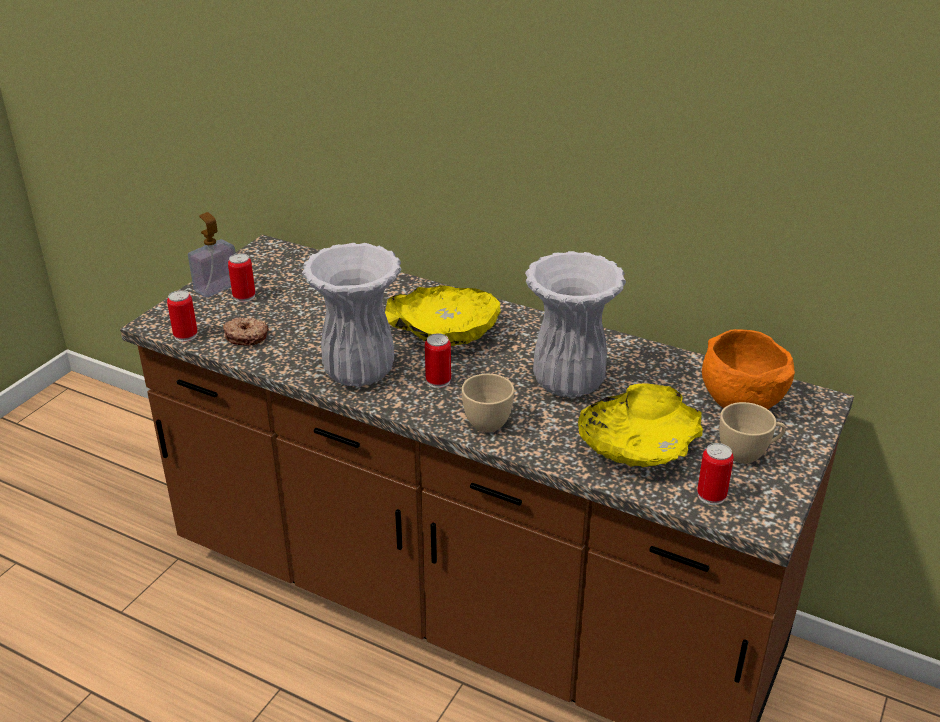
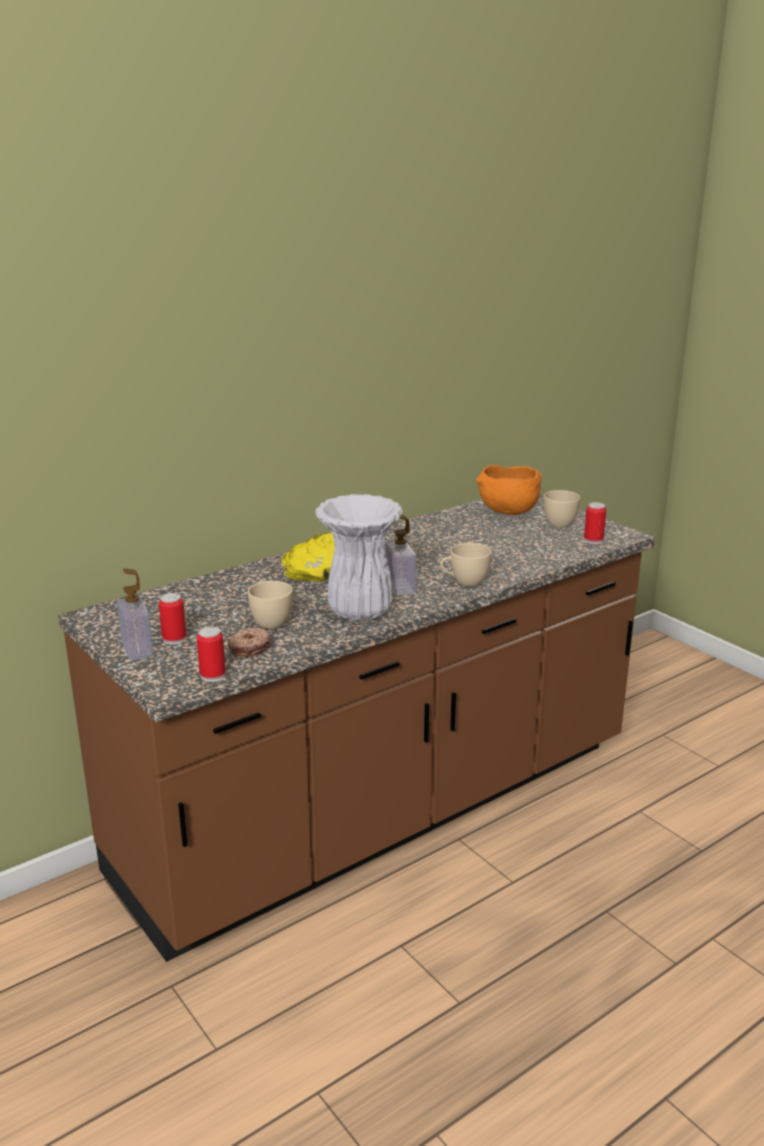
camera: 65 degrees left, 10 degrees down
can [425,333,451,388] -> soap dispenser [385,515,416,596]
white vase [525,251,626,397] -> none
yellow bowl [578,383,703,467] -> none
none -> beige cup [248,581,296,629]

